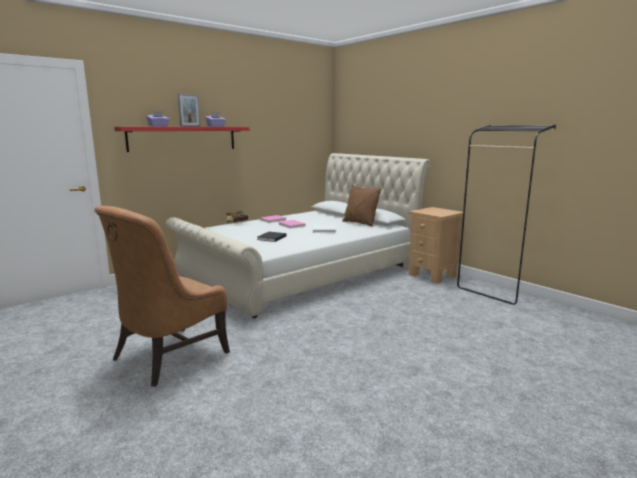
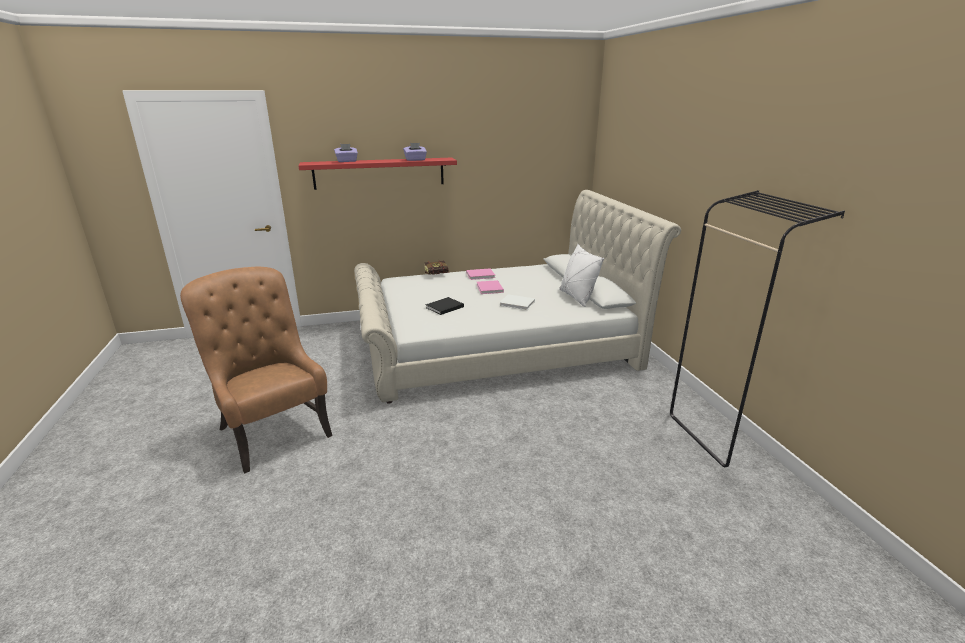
camera: 25 degrees right, 10 degrees up
brown chair [94,206,230,387] -> brown chair turned 75 degrees clockwise [180,267,332,474]
picture frame [178,93,201,127] -> none
brown pillow [343,184,382,227] -> white pillow [559,244,604,307]
beige nightstand [408,207,463,284] -> none

